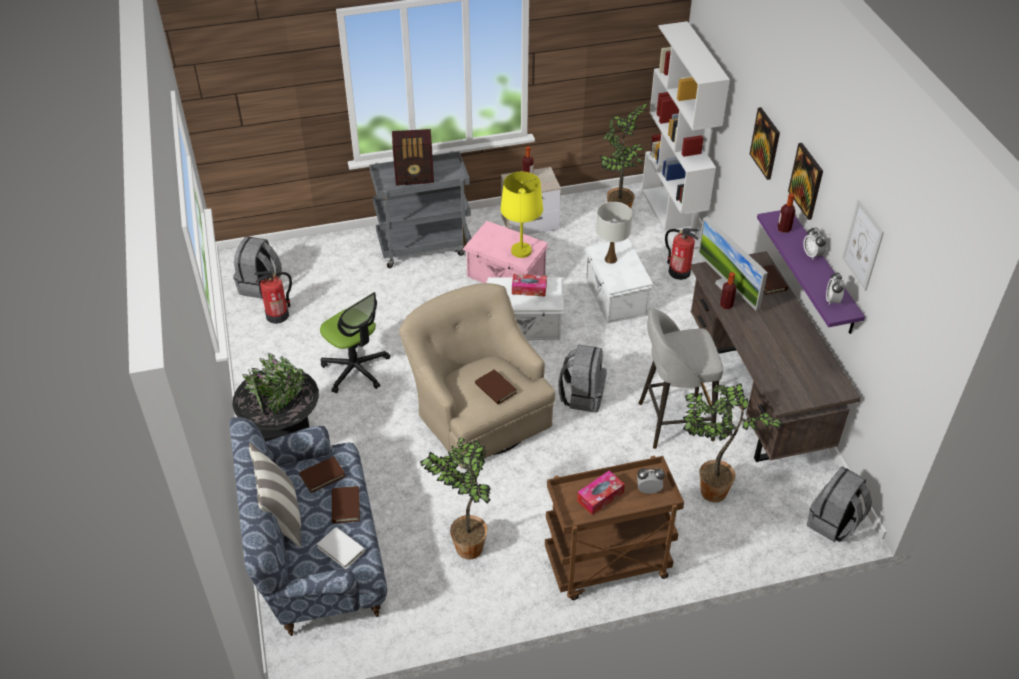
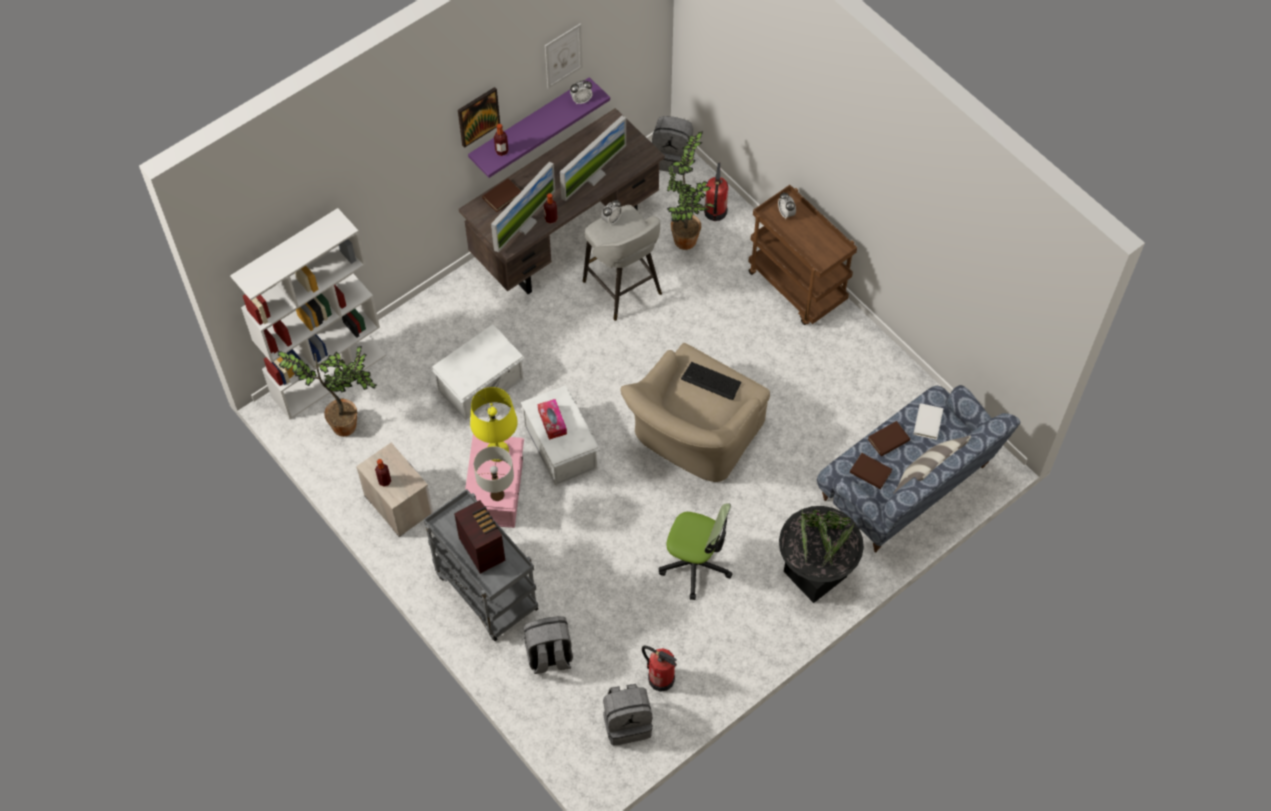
camera: 115 degrees left, 15 degrees up
office chair [320,292,390,393] -> office chair turned 90 degrees clockwise [659,503,732,600]
potted plant [420,438,491,560] -> none
brown book [475,369,517,404] -> keyboard [681,362,741,400]
grey backpack [558,344,607,412] -> grey backpack moved to [524,616,573,674]
tissue box [577,470,625,515] -> none
white table lamp [596,202,632,264] -> white table lamp moved to [474,446,514,501]
fire extinguisher [665,228,699,280] -> fire extinguisher moved to [704,162,728,221]
picture [750,107,780,180] -> none
alarm clock [803,228,826,259] -> alarm clock moved to [601,200,622,226]
none -> monitor [560,116,626,201]

